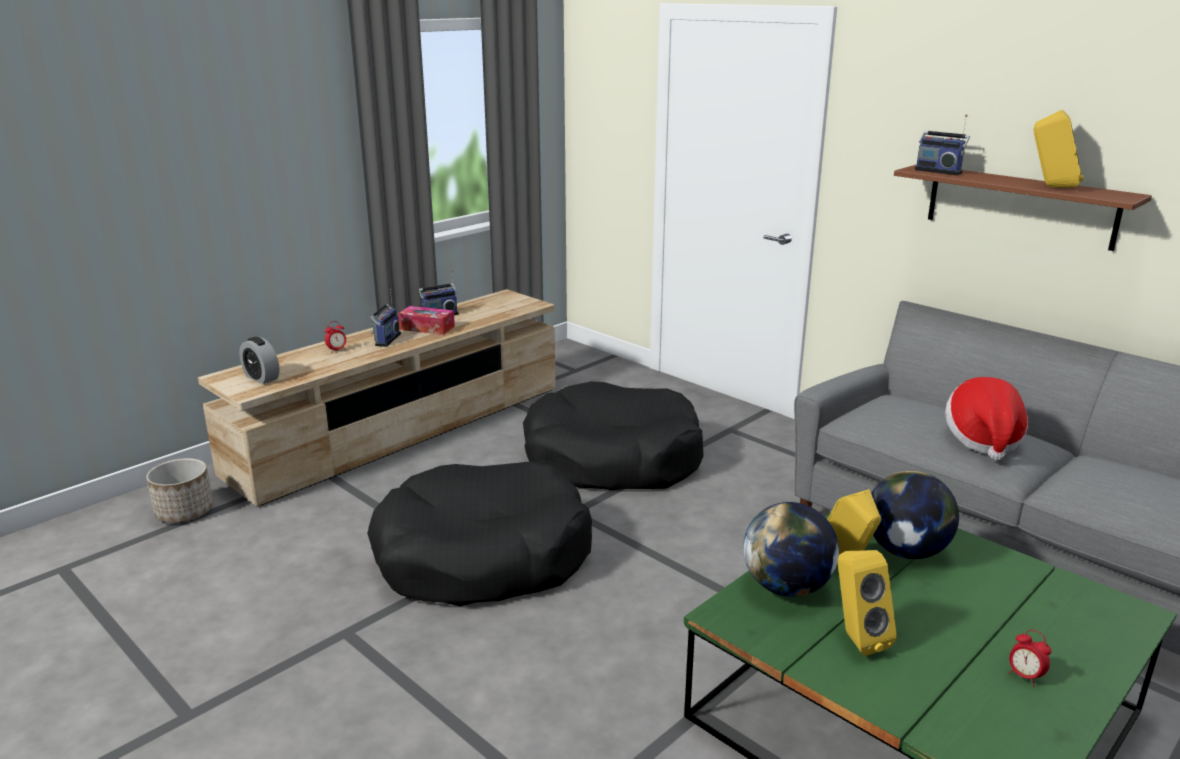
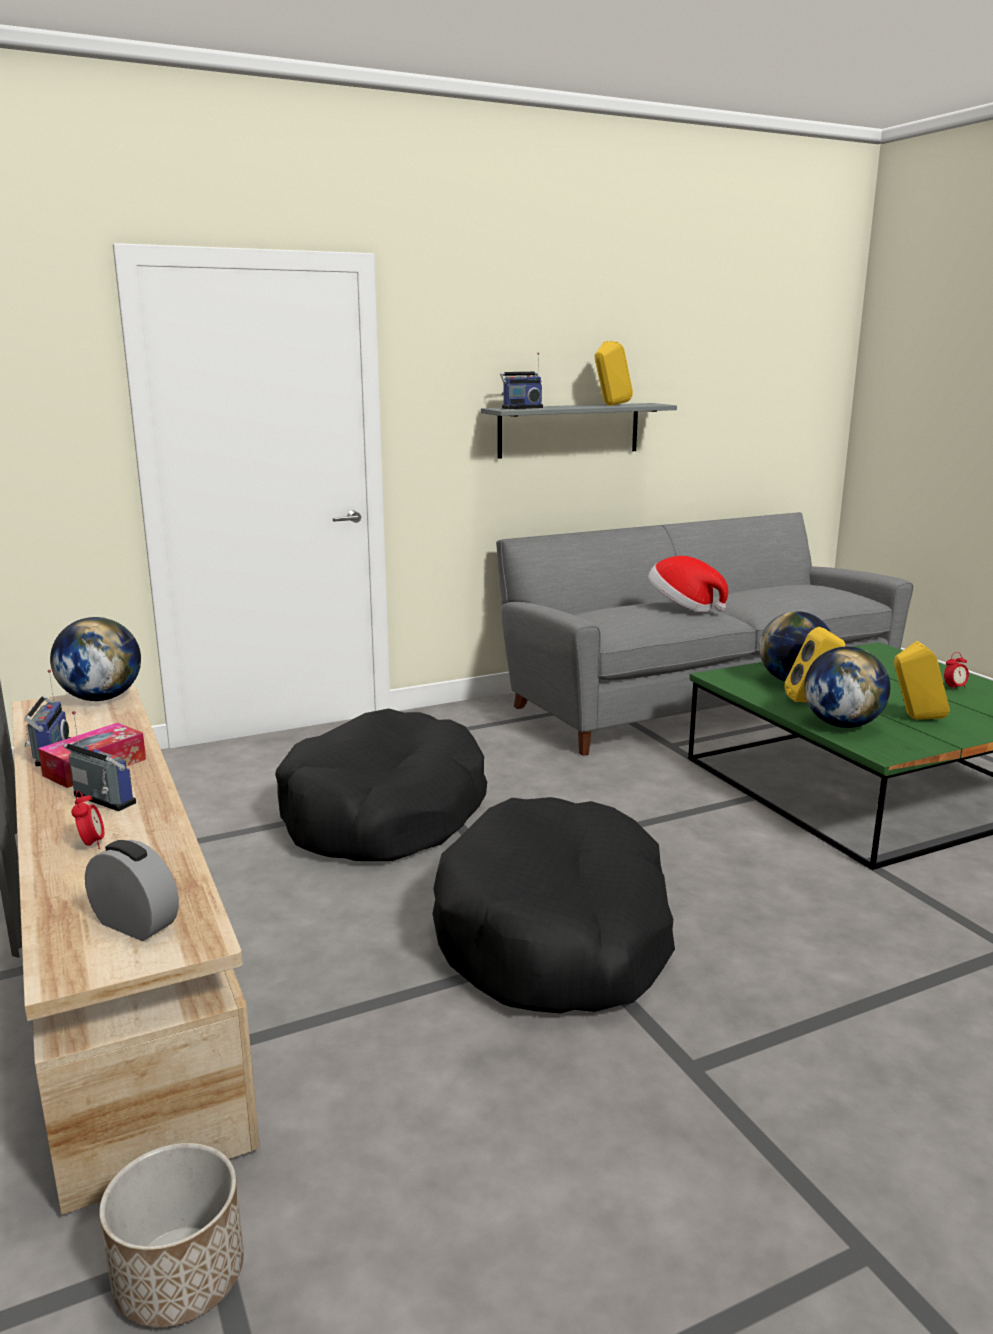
camera: 70 degrees left, 5 degrees down
alarm clock [239,337,280,384] -> alarm clock turned 120 degrees counterclockwise [85,840,179,941]
brown shelf [894,165,1152,251] -> grey shelf [481,403,677,459]
none -> globe [50,617,141,701]

